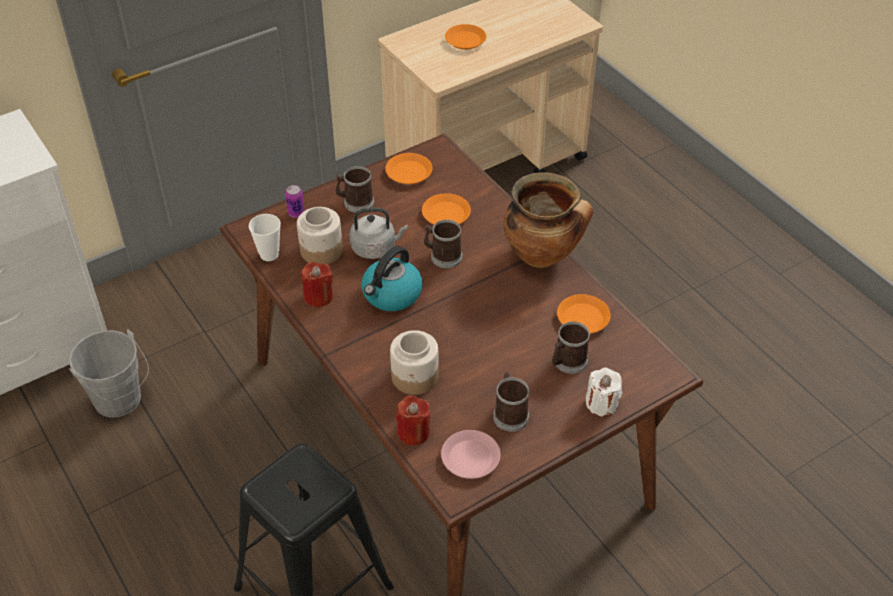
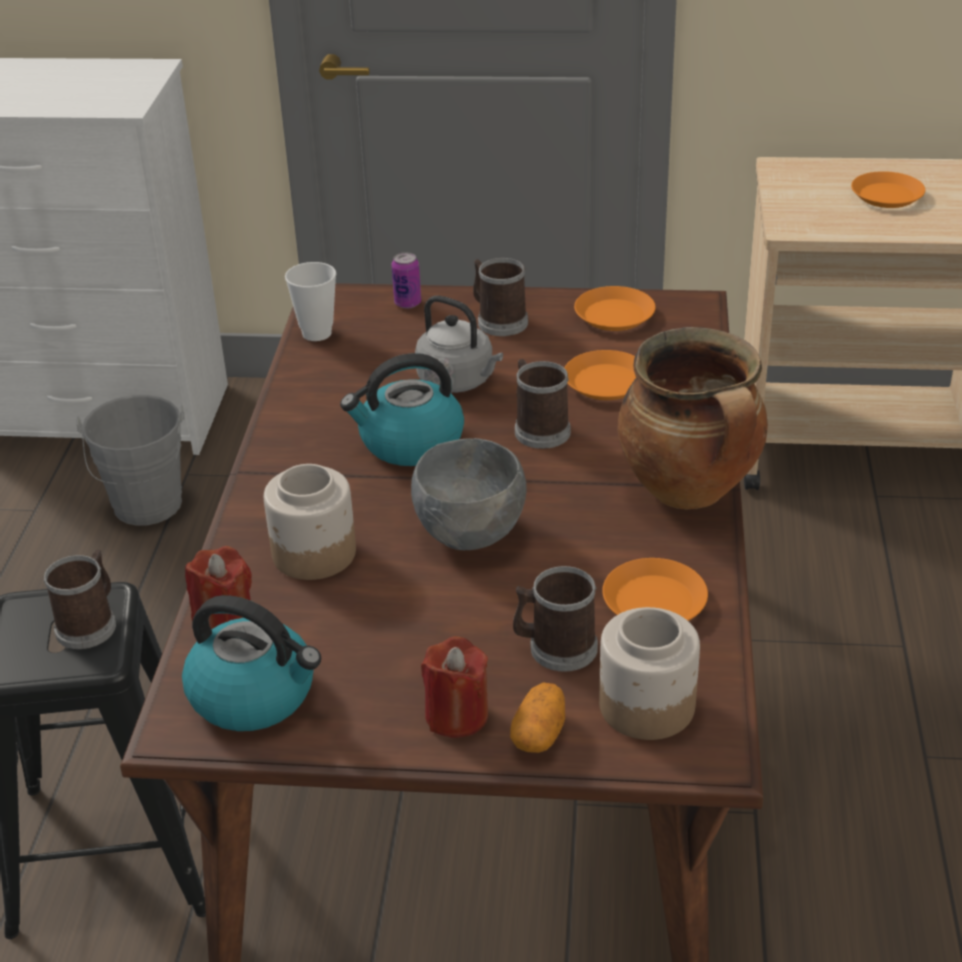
camera: 40 degrees right, 10 degrees down
jar [297,207,343,264] -> jar moved to [599,607,700,740]
red candle [301,262,333,308] -> red candle moved to [421,636,488,738]
pink plate [441,430,501,479] -> kettle [182,595,321,731]
mug [493,372,529,432] -> mug moved to [44,550,116,649]
white candle [586,368,622,417] -> potato [510,683,565,753]
none -> grey bowl [411,438,527,550]

